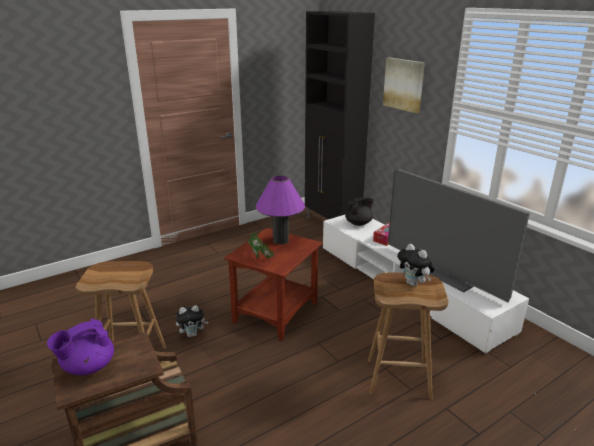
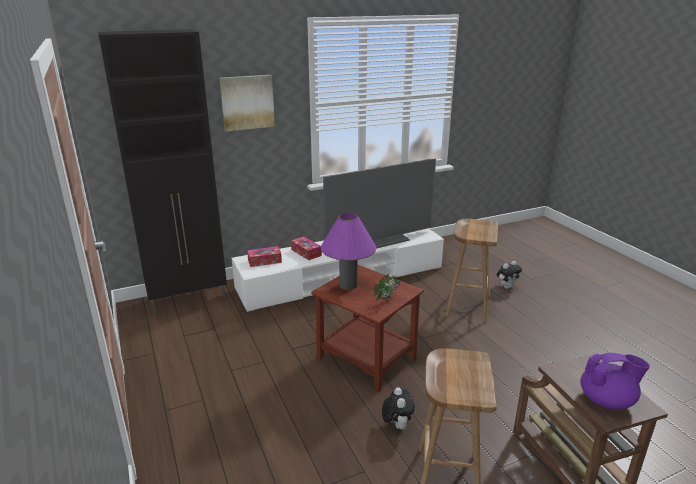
camera: 80 degrees left, 0 degrees up
purple teapot [47,319,114,375] -> purple teapot turned 60 degrees counterclockwise [580,353,650,409]
black teapot [345,197,374,226] -> tissue box [247,246,282,267]
plush toy [397,244,435,287] -> plush toy moved to [497,261,522,289]

